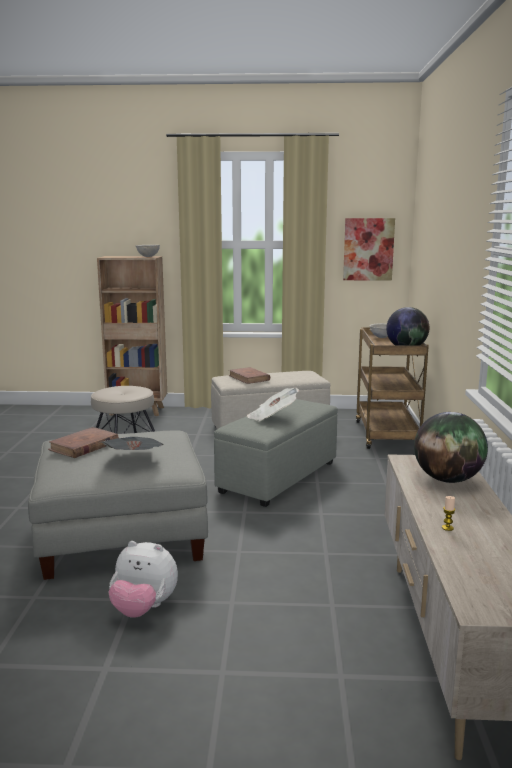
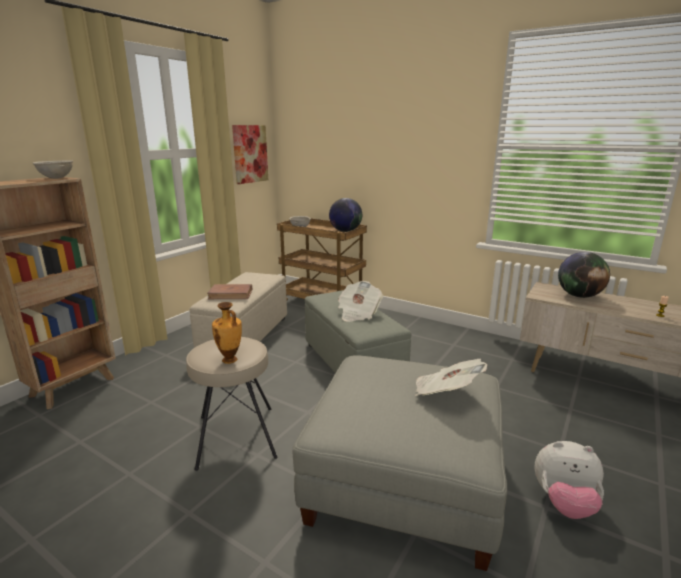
camera: 60 degrees left, 5 degrees up
brown book [48,427,119,458] -> none
plush toy [108,541,178,618] -> plush toy turned 60 degrees clockwise [535,441,604,519]
none -> vase [212,302,242,364]

